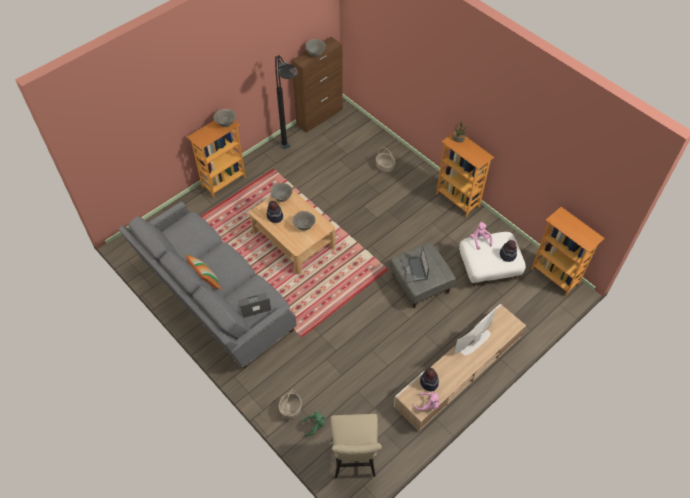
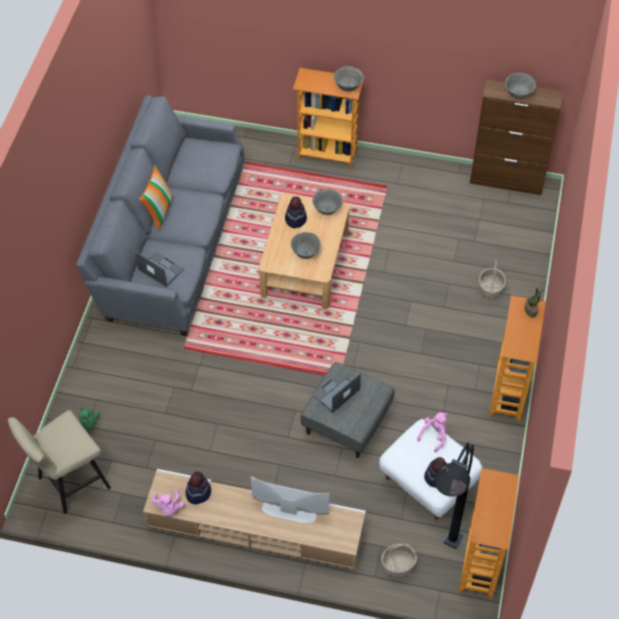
camera: 55 degrees right, 0 degrees up
black floor lamp [275,55,298,149] -> black floor lamp moved to [434,442,474,549]
basket [279,389,302,420] -> basket moved to [381,544,417,577]

